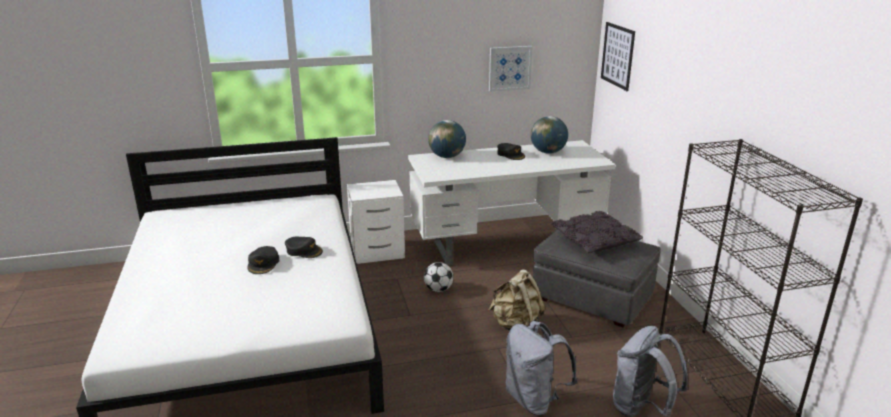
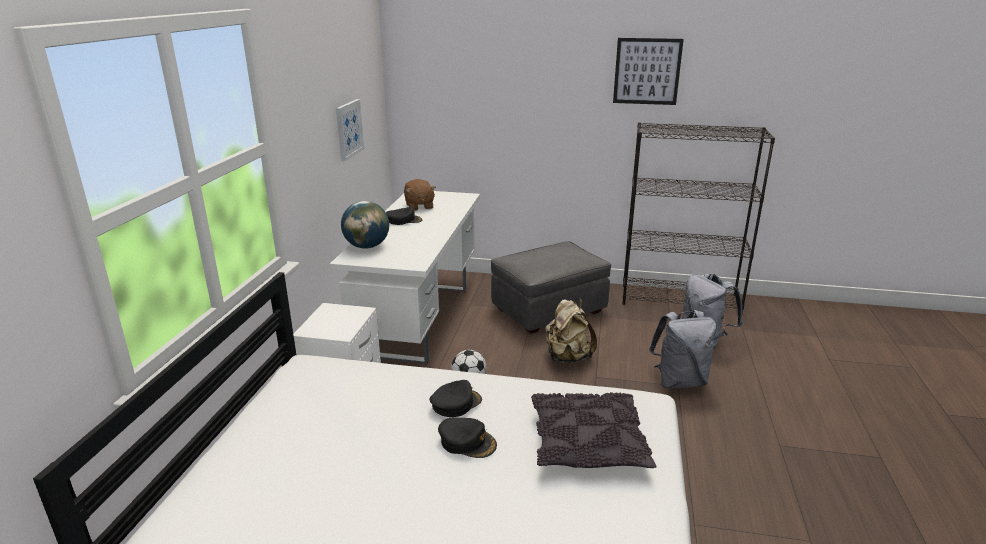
camera: 65 degrees left, 0 degrees up
globe [531,116,568,154] -> brown plush toy [404,179,436,211]
black pillow [550,211,643,253] -> black pillow moved to [531,392,657,468]
picture [601,22,635,91] -> picture moved to [613,38,684,105]

